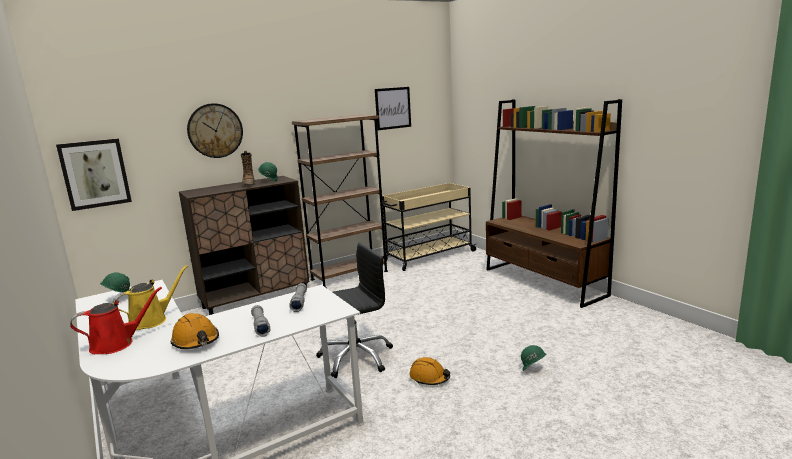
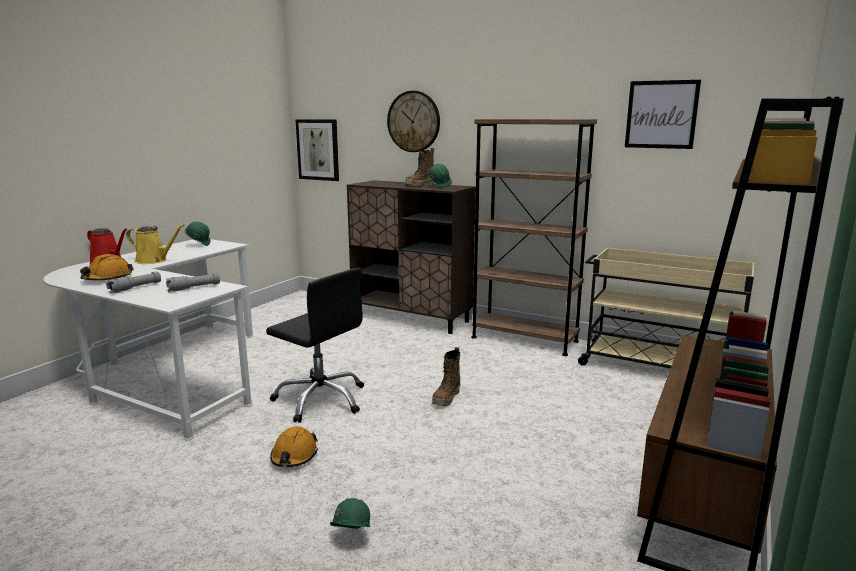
camera: 60 degrees right, 0 degrees up
none -> boot [432,347,460,406]

